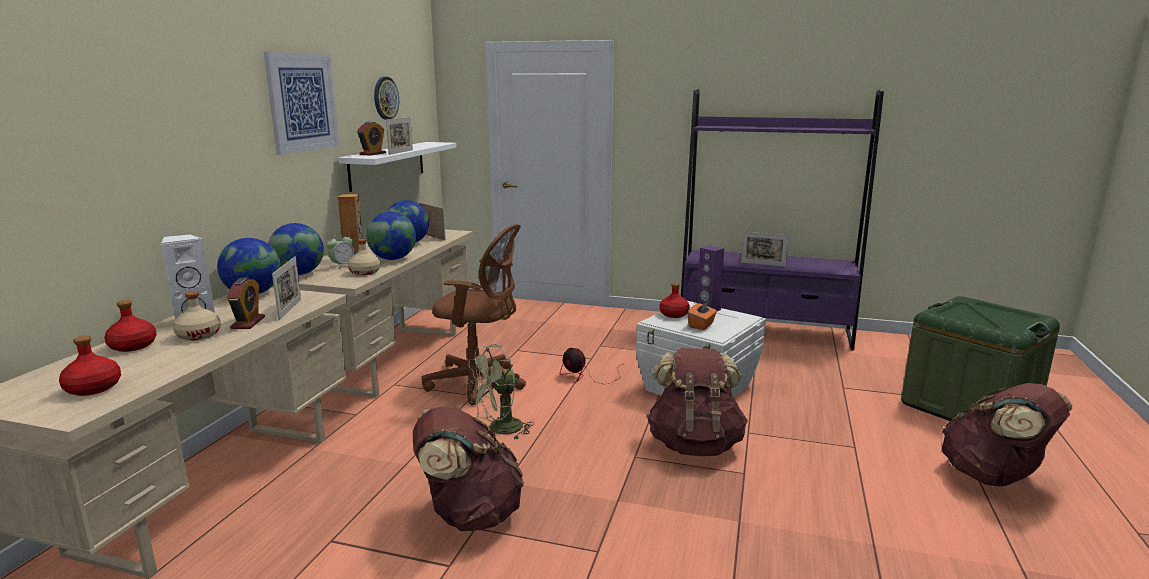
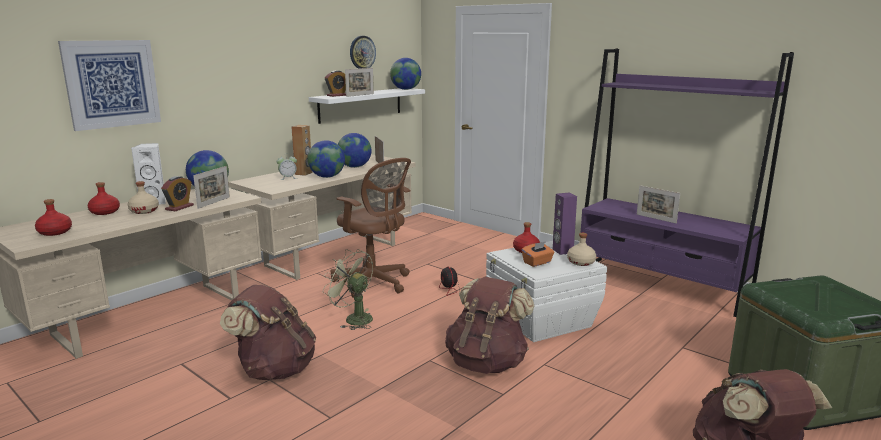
camera: 25 degrees right, 0 degrees up
picture [264,52,339,155] -> picture moved to [58,40,161,131]
globe [268,223,324,275] -> globe moved to [390,58,421,90]
beige bottle [347,239,381,275] -> beige bottle moved to [567,233,596,266]
green fan [466,344,534,440] -> green fan turned 45 degrees clockwise [323,249,373,330]

